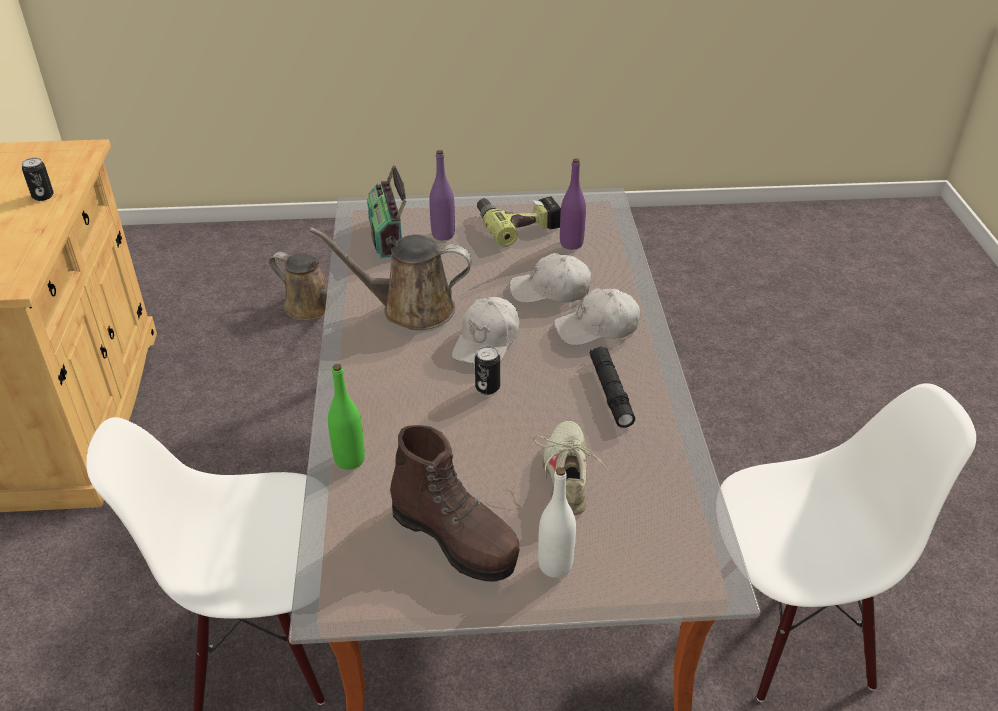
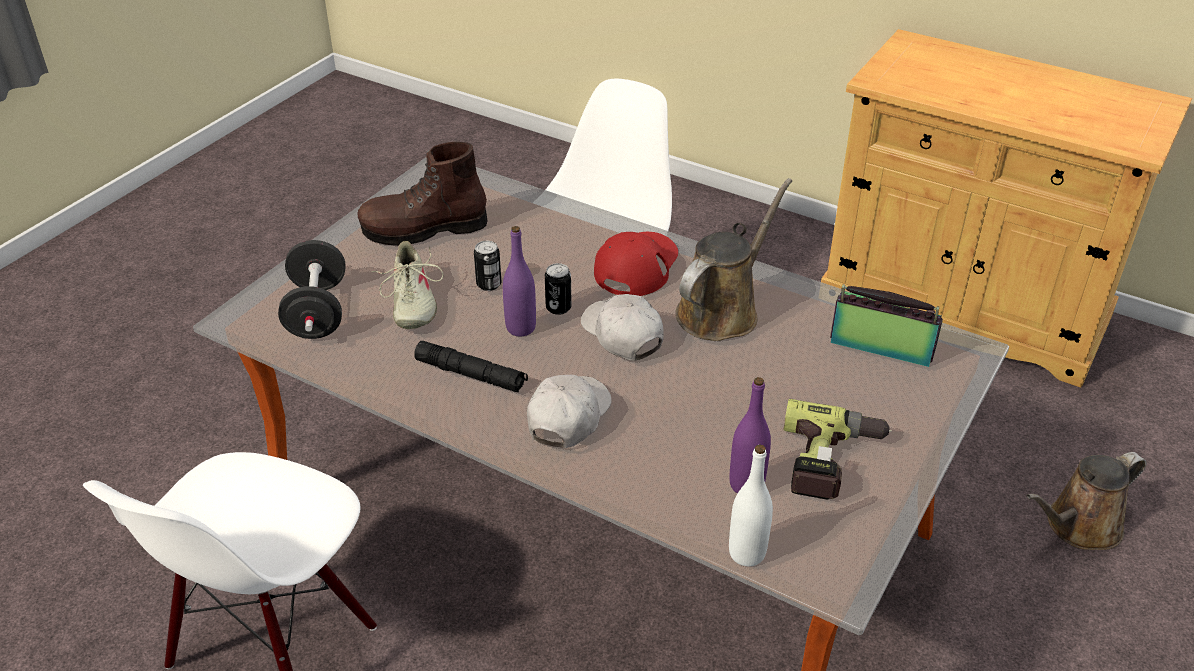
camera: 125 degrees right, 0 degrees up
can [22,158,54,201] -> can moved to [474,241,501,291]
green bottle [328,364,365,470] -> none
purple bottle [429,150,455,240] -> purple bottle moved to [503,226,536,337]
white cap [509,253,591,303] -> none
beige shoe [533,421,611,515] -> beige shoe turned 45 degrees clockwise [371,241,444,329]
white bottle [538,467,576,578] -> white bottle moved to [729,444,773,566]
none -> black dumbbell [278,240,346,339]
none -> red cap [594,232,678,296]

